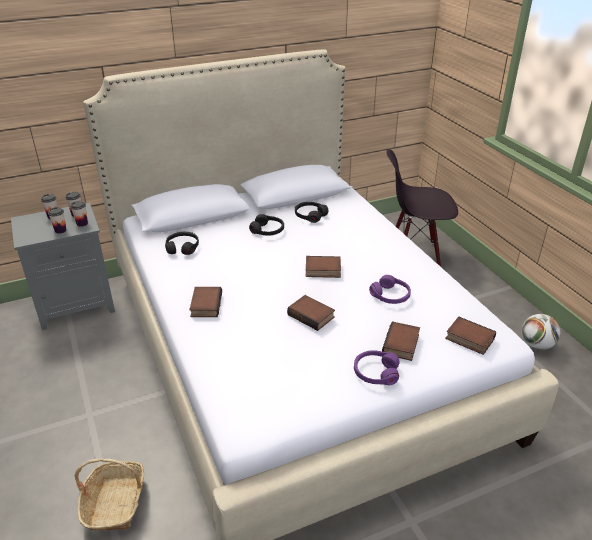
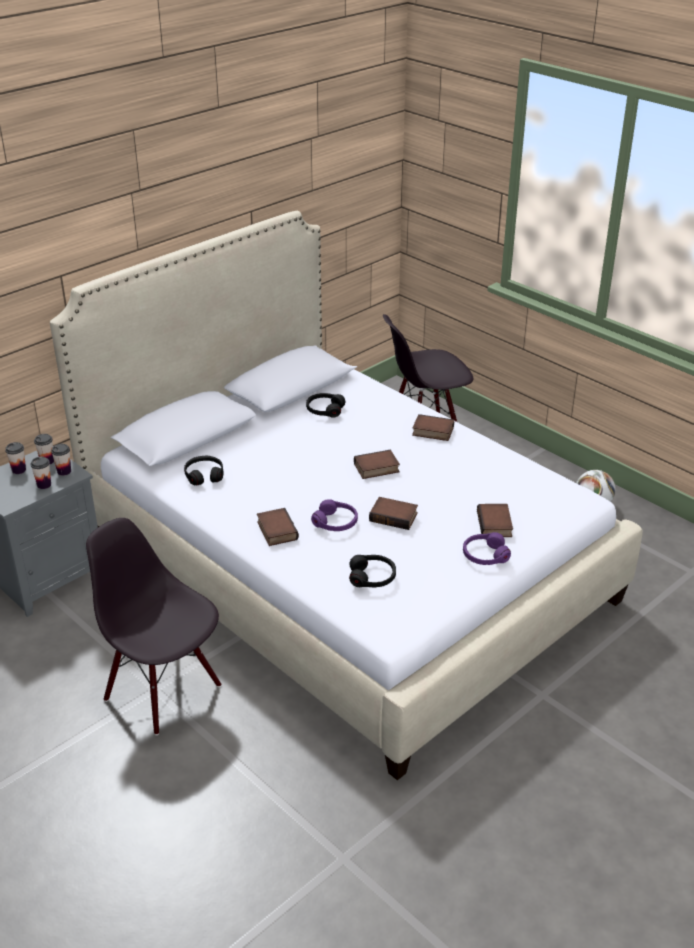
camera: 20 degrees left, 0 degrees up
basket [75,458,144,530] -> none
black headphones [249,214,284,236] -> black headphones moved to [349,555,396,587]
purple headphones [369,275,411,304] -> purple headphones moved to [311,499,358,531]
book [445,317,496,355] -> book moved to [412,414,454,441]
none -> black chair [86,518,222,735]

